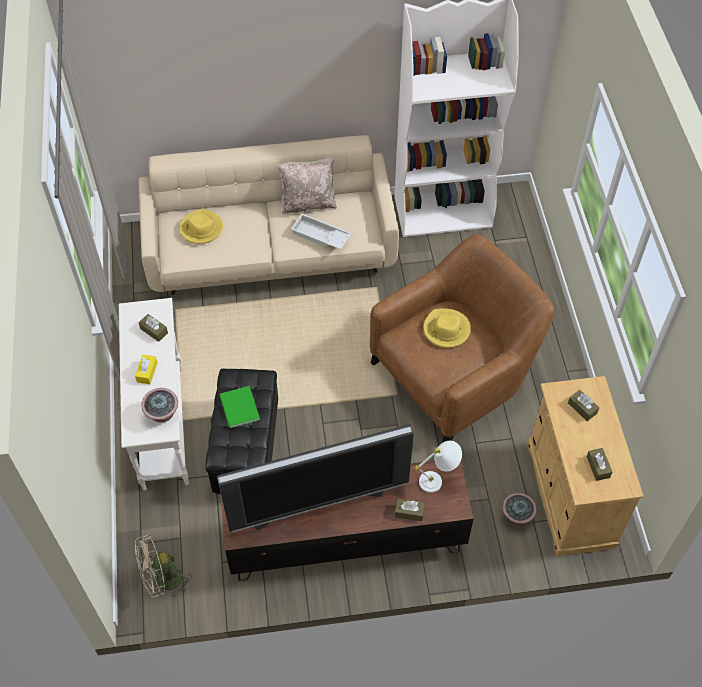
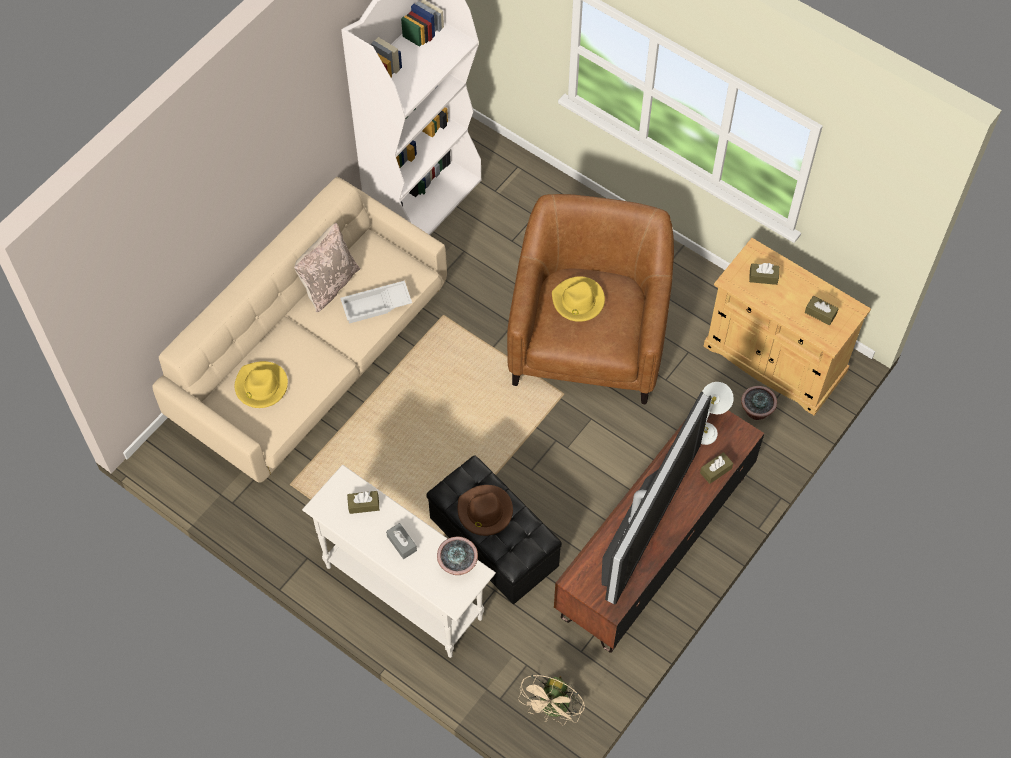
camera: 45 degrees left, 5 degrees up
yellow tissue box [135,355,158,384] -> grey tissue box [386,523,417,559]
green book [219,386,260,428] -> brown hat [458,485,513,536]

